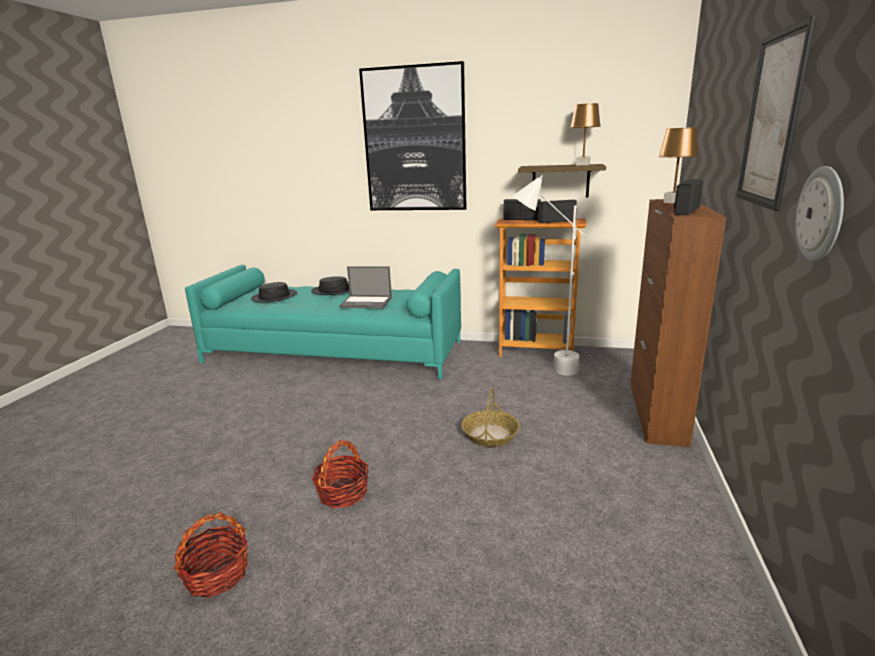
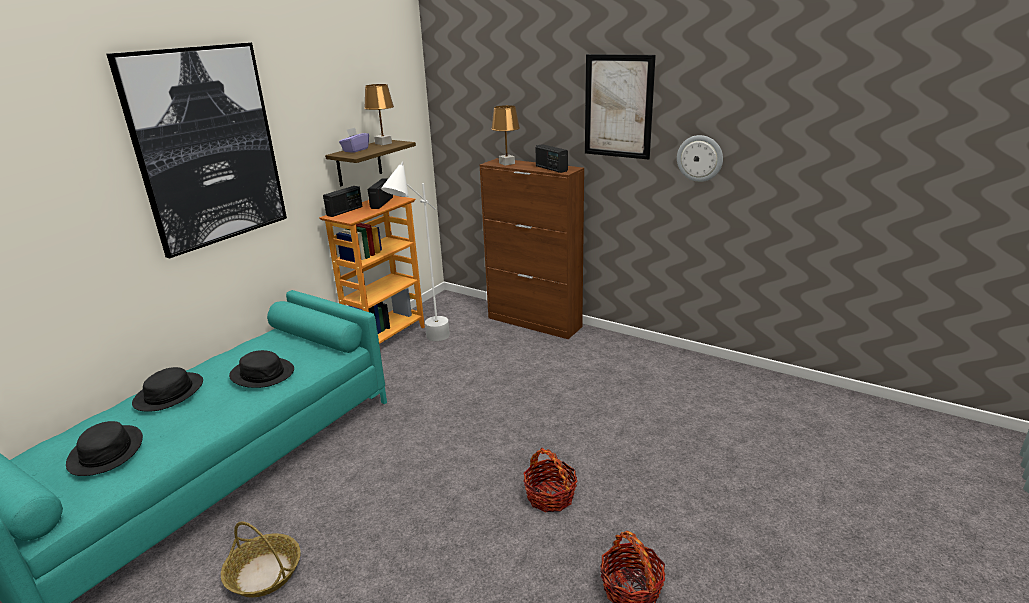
camera: 70 degrees left, 5 degrees up
laptop [339,266,392,308] -> black hat [229,350,294,388]
basket [461,388,520,447] -> basket moved to [221,521,301,597]
none -> purple tissue box [339,127,369,153]

